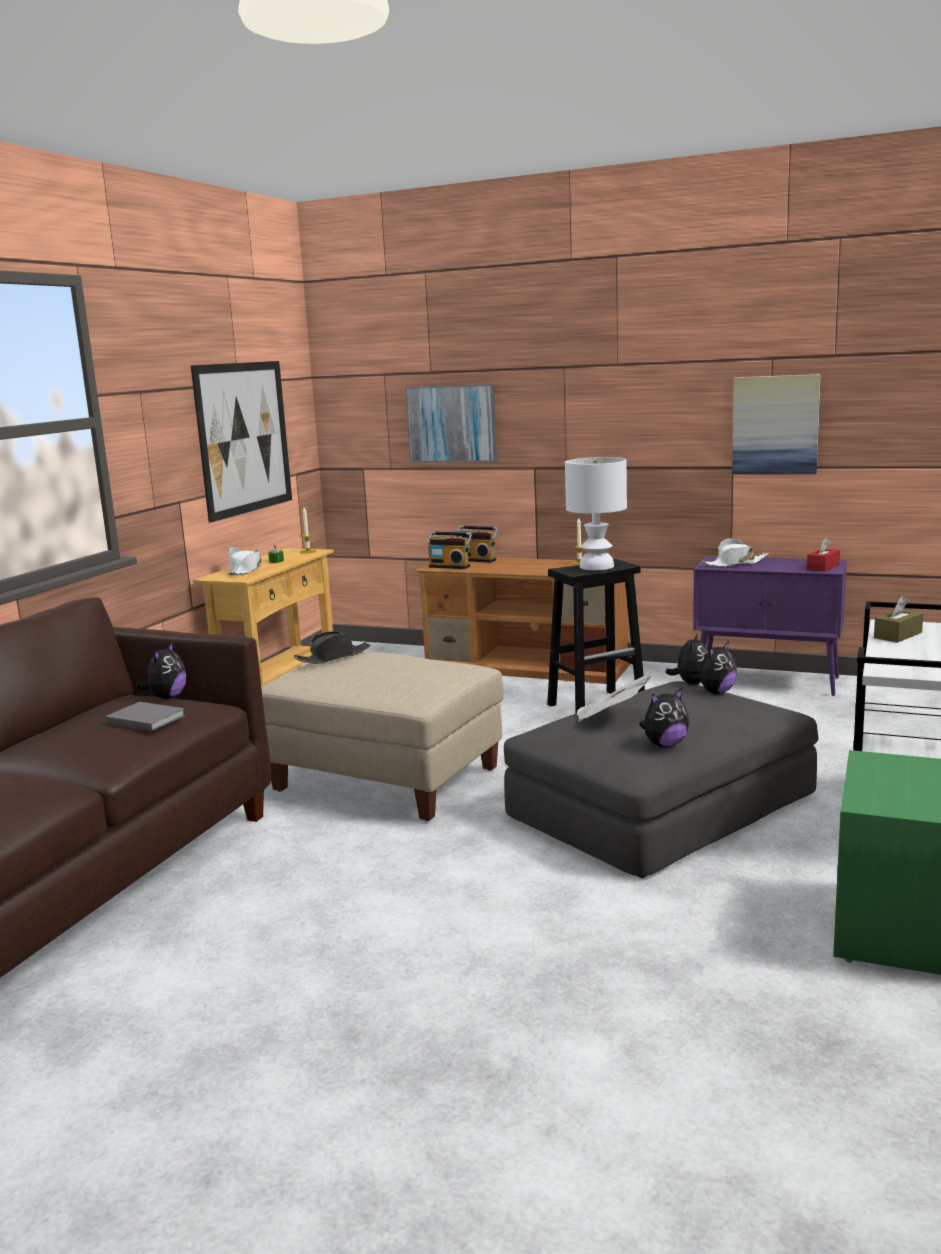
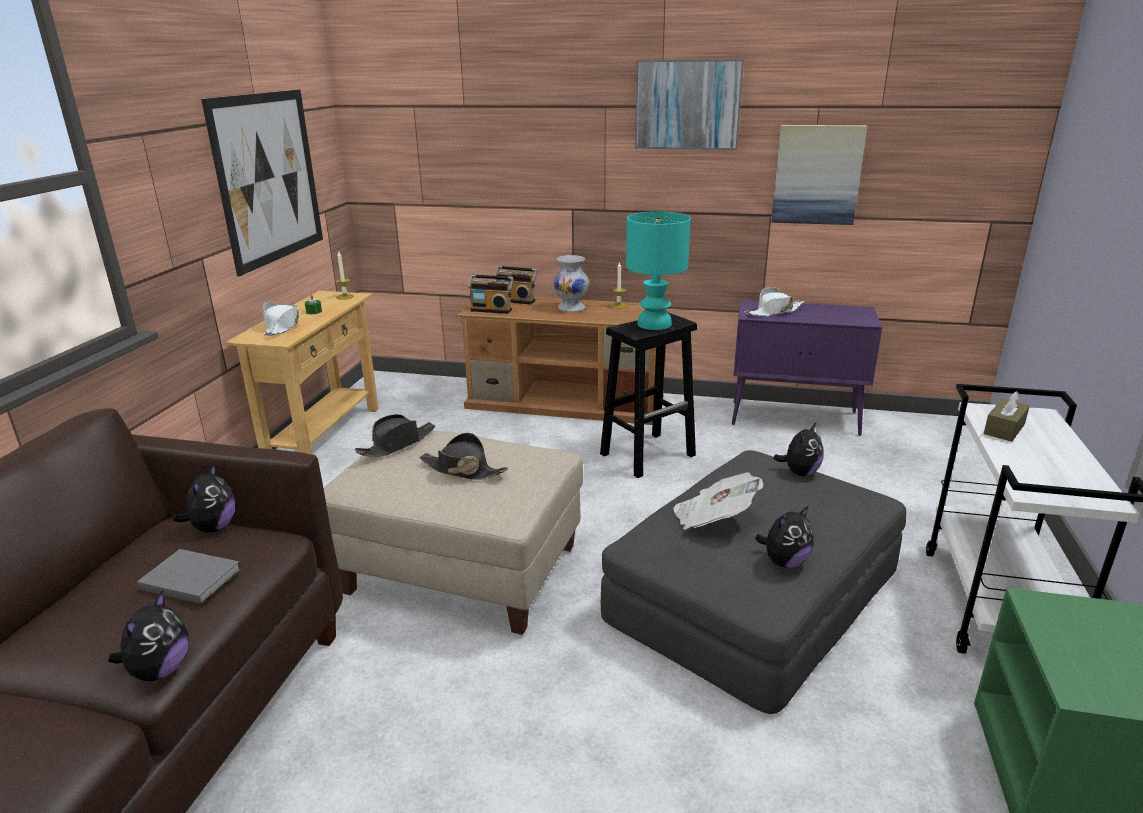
camera: 10 degrees left, 10 degrees up
picture [405,384,497,463] -> picture moved to [635,59,744,150]
white table lamp [565,457,627,570] -> turquoise table lamp [626,211,691,330]
plush toy [665,633,708,685] -> plush toy moved to [108,591,189,681]
red tissue box [807,538,840,572] -> none
none -> black hat [420,433,508,480]
none -> white vase [553,255,589,312]

